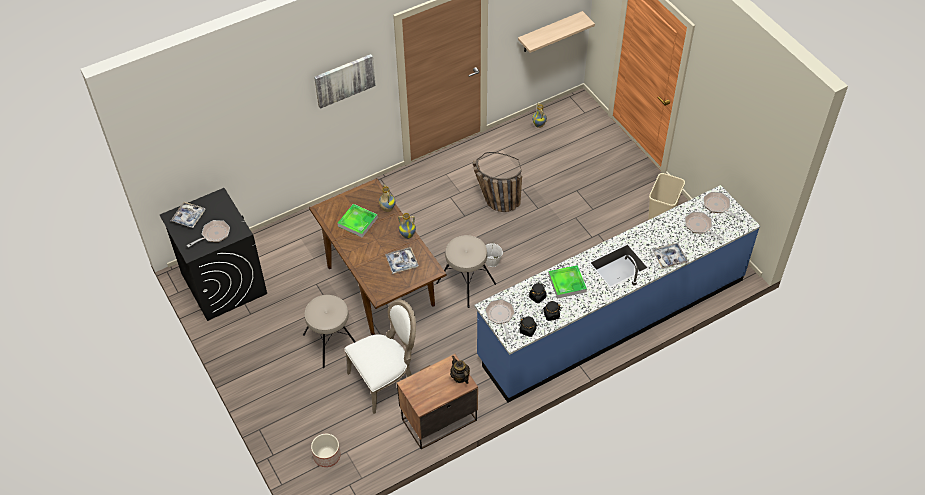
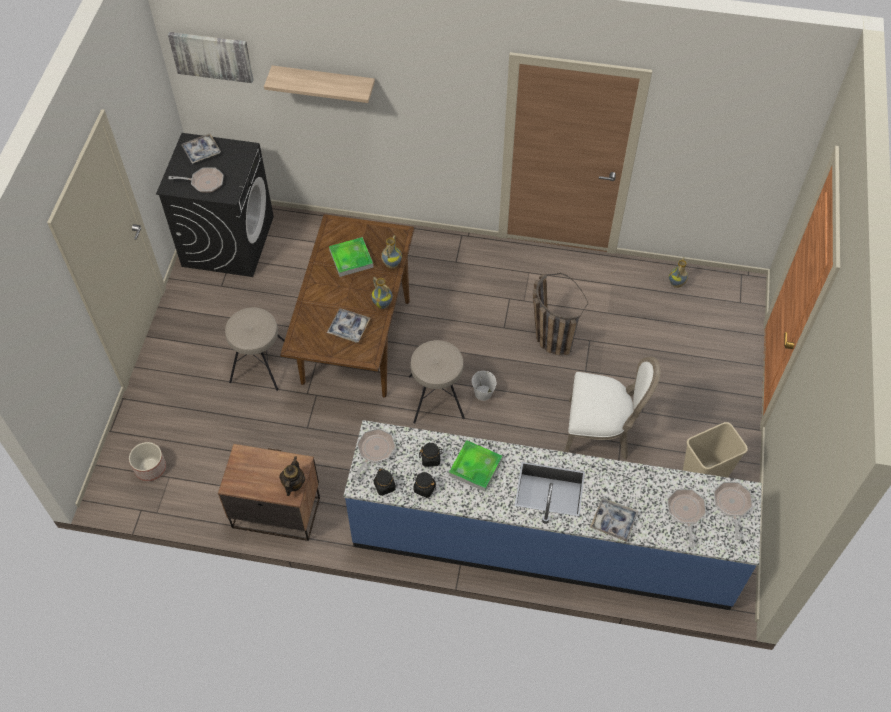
camera: 40 degrees right, 5 degrees up
picture [314,54,376,109] -> picture moved to [168,32,254,83]
white chair [345,299,416,414] -> white chair moved to [564,357,661,460]
shelf [518,11,595,53] -> shelf moved to [264,65,375,103]

